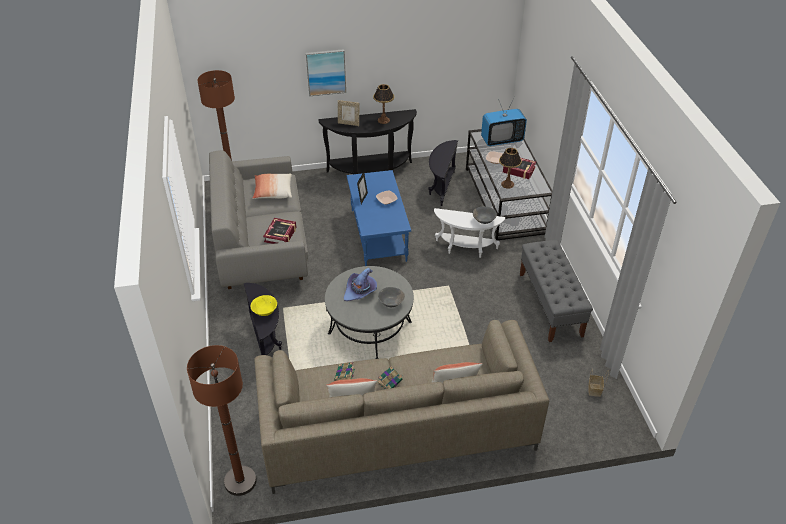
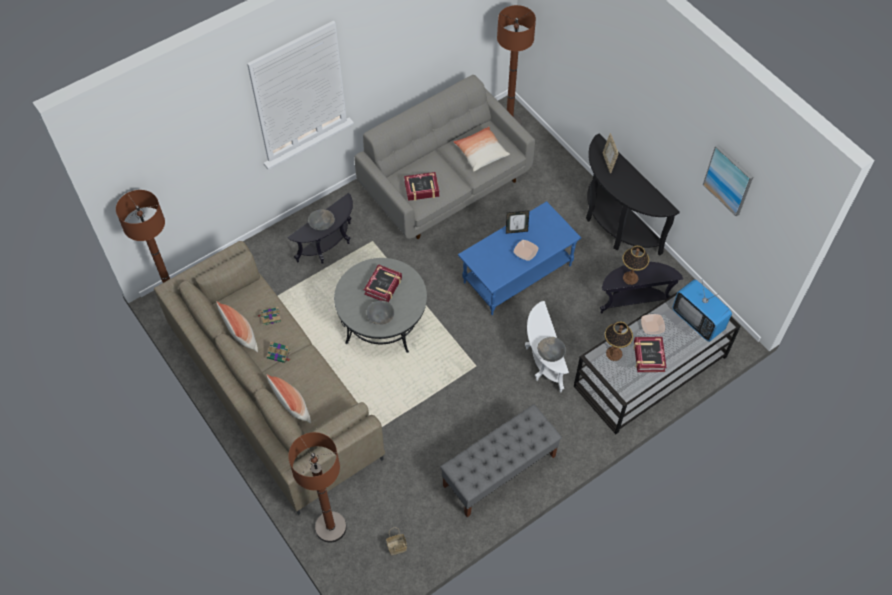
camera: 65 degrees right, 15 degrees up
yellow bowl [251,295,277,316] -> grey bowl [308,209,335,231]
picture [306,49,346,96] -> picture moved to [703,145,753,216]
purple hat [344,268,377,301] -> book [364,264,402,302]
table lamp [373,84,394,124] -> table lamp moved to [622,245,649,285]
none -> brown floor lamp [288,432,347,543]

